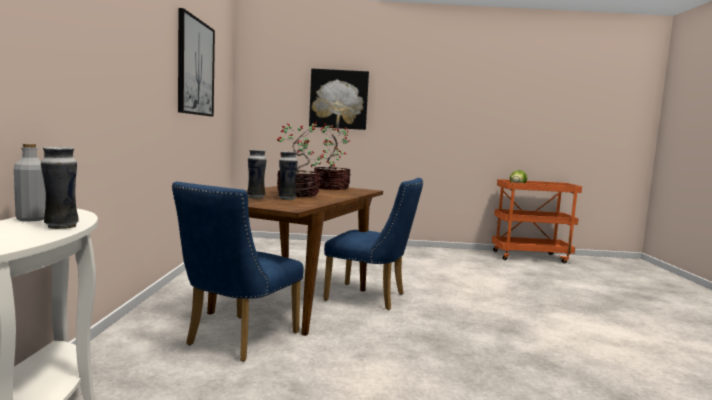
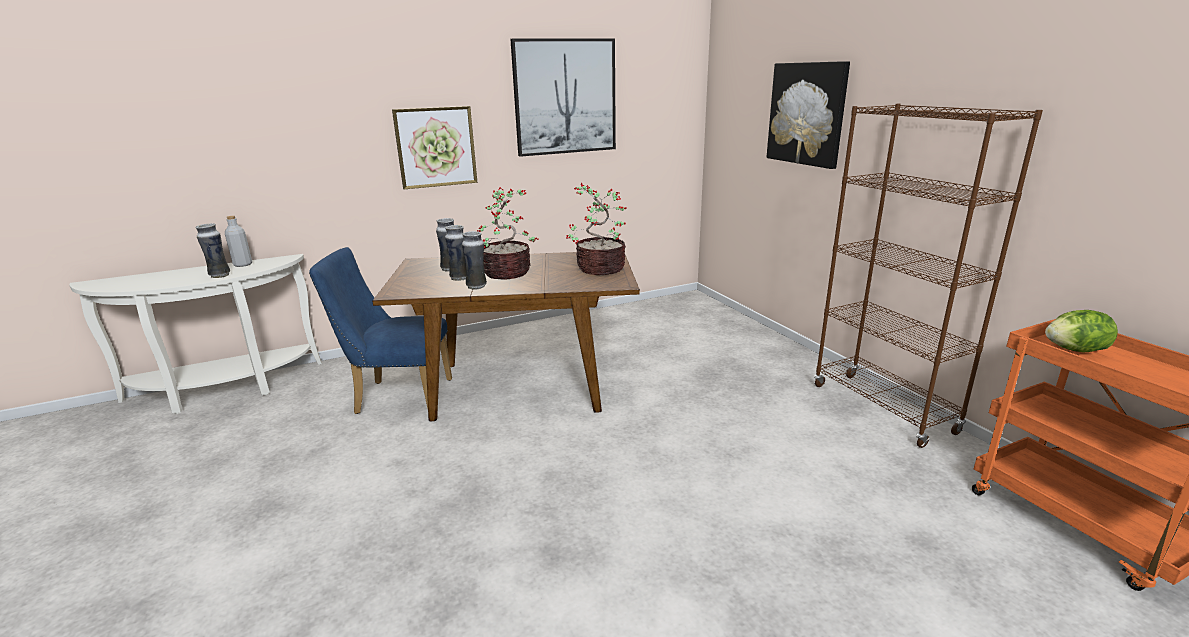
camera: 65 degrees right, 15 degrees up
blue chair [323,178,423,310] -> none
none -> picture [392,106,477,189]
none -> vase [462,231,487,290]
none -> brown bookcase [814,104,1043,448]

